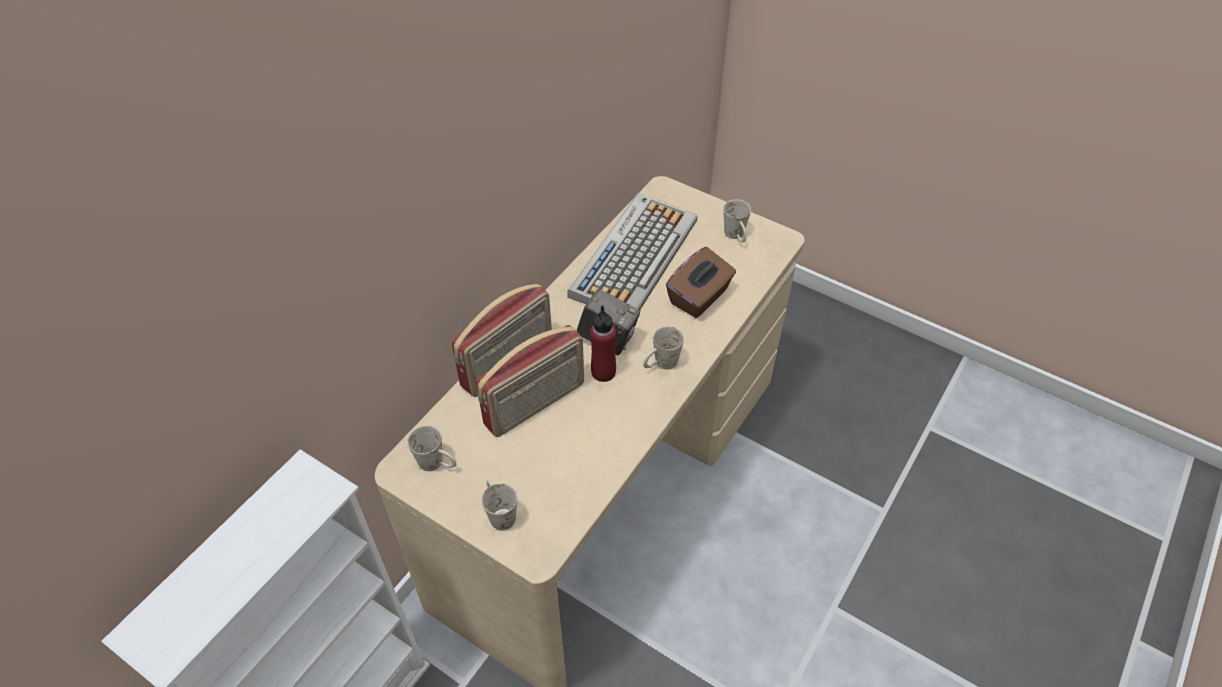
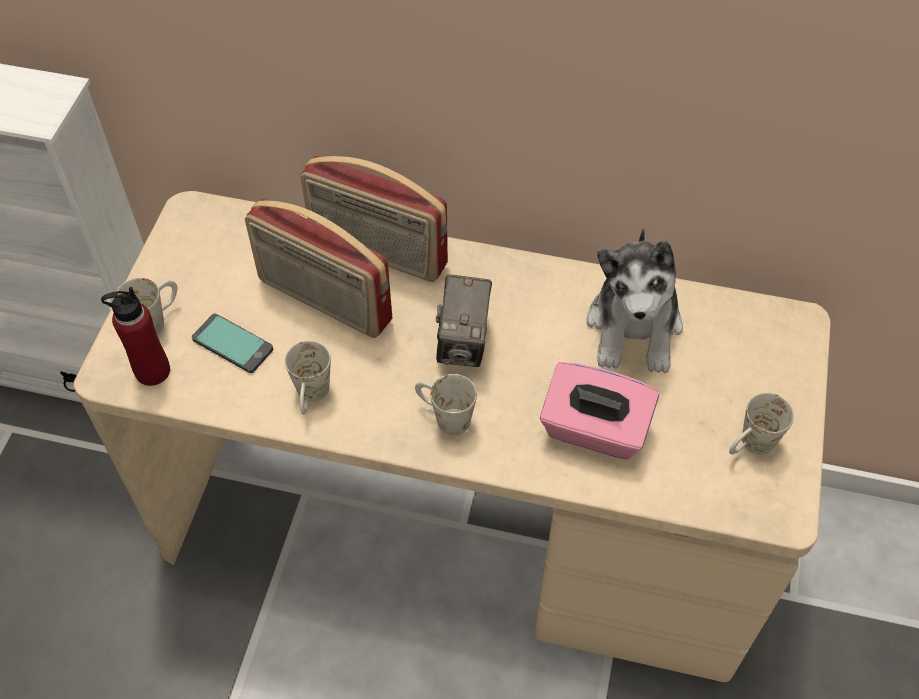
camera: 70 degrees right, 5 degrees up
white mug [407,425,457,471] -> white mug moved to [285,341,331,415]
keyboard [567,193,698,310] -> plush toy [587,228,683,373]
red bottle [590,305,616,382] -> red bottle moved to [101,287,170,386]
brown tissue box [666,247,736,318] -> pink tissue box [540,362,659,460]
none -> phone [192,313,273,373]

